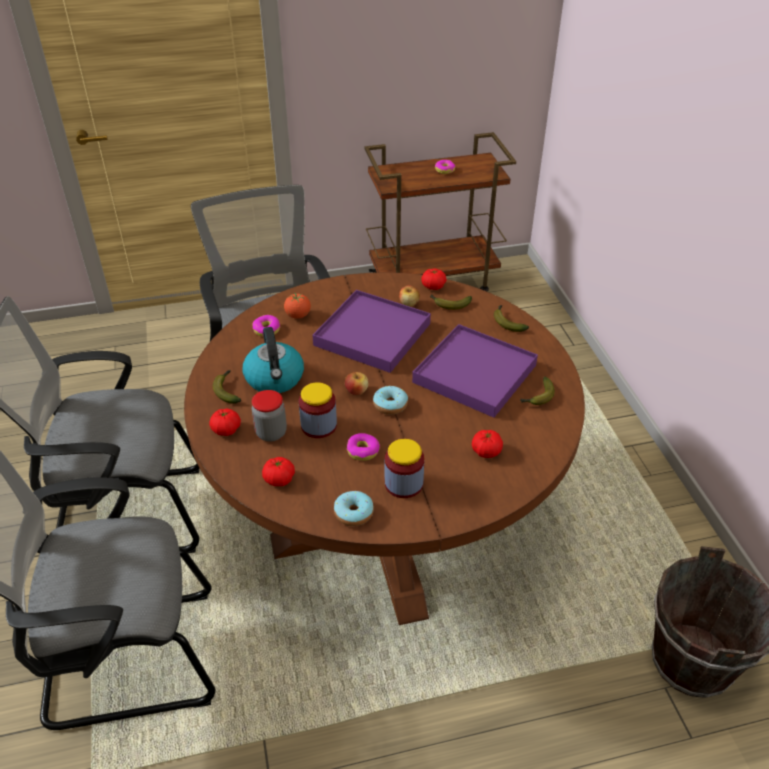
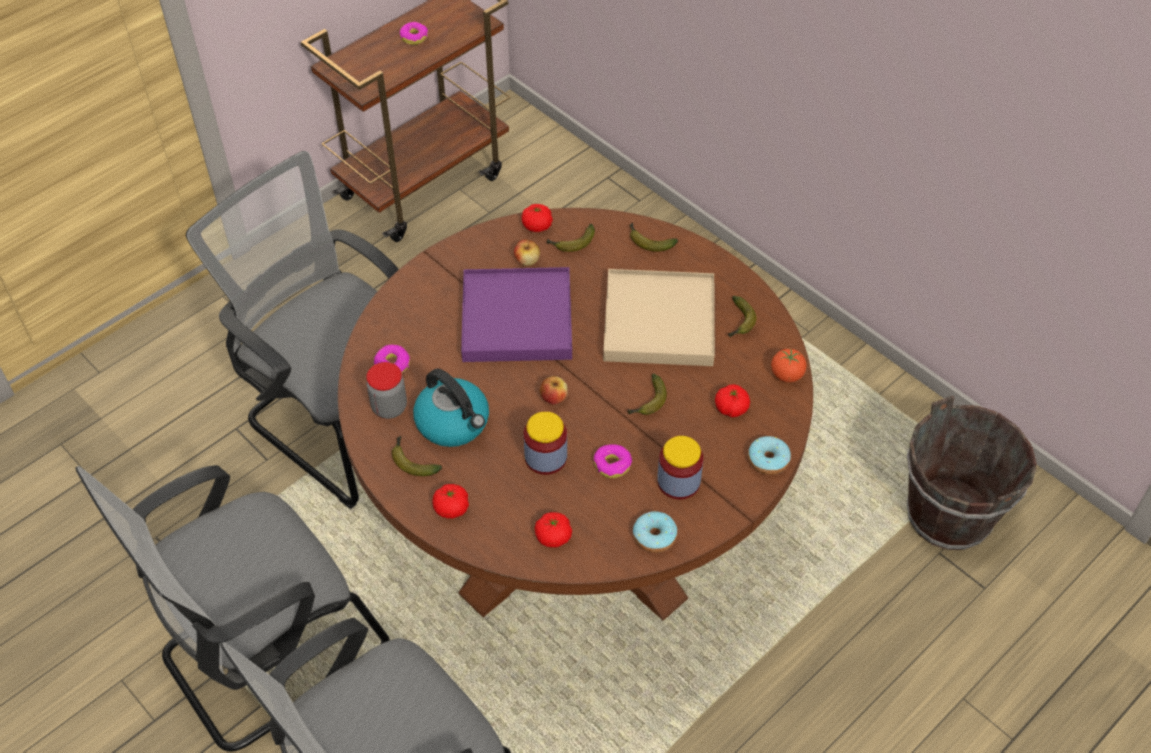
camera: 30 degrees left, 10 degrees up
jar [252,390,287,442] -> jar moved to [366,362,407,419]
tomato [284,293,311,319] -> tomato moved to [771,349,807,382]
donut [373,386,408,415] -> donut moved to [748,436,791,475]
purple tray [412,324,538,418] -> beige tray [603,269,715,366]
none -> banana [628,374,667,415]

